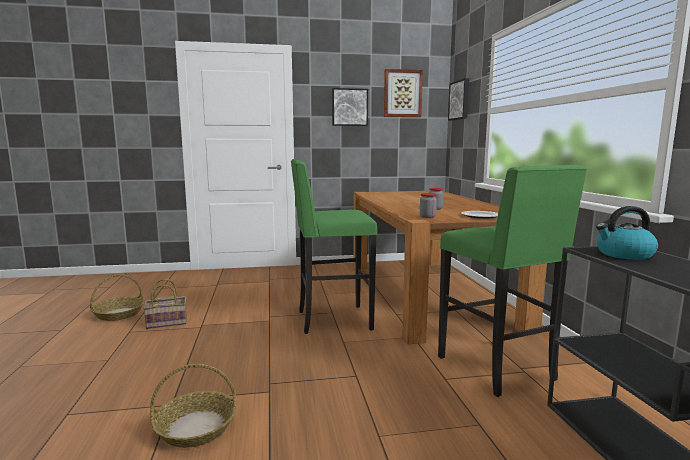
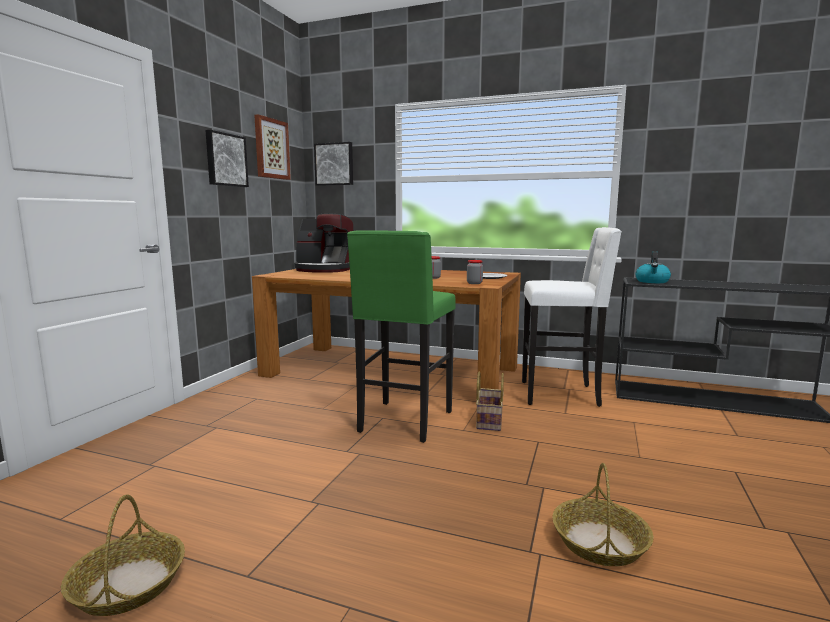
camera: 60 degrees left, 0 degrees up
basket [143,279,187,329] -> basket moved to [476,372,504,431]
green stool [438,165,587,397] -> white stool [522,227,622,407]
none -> coffee machine [294,213,353,273]

